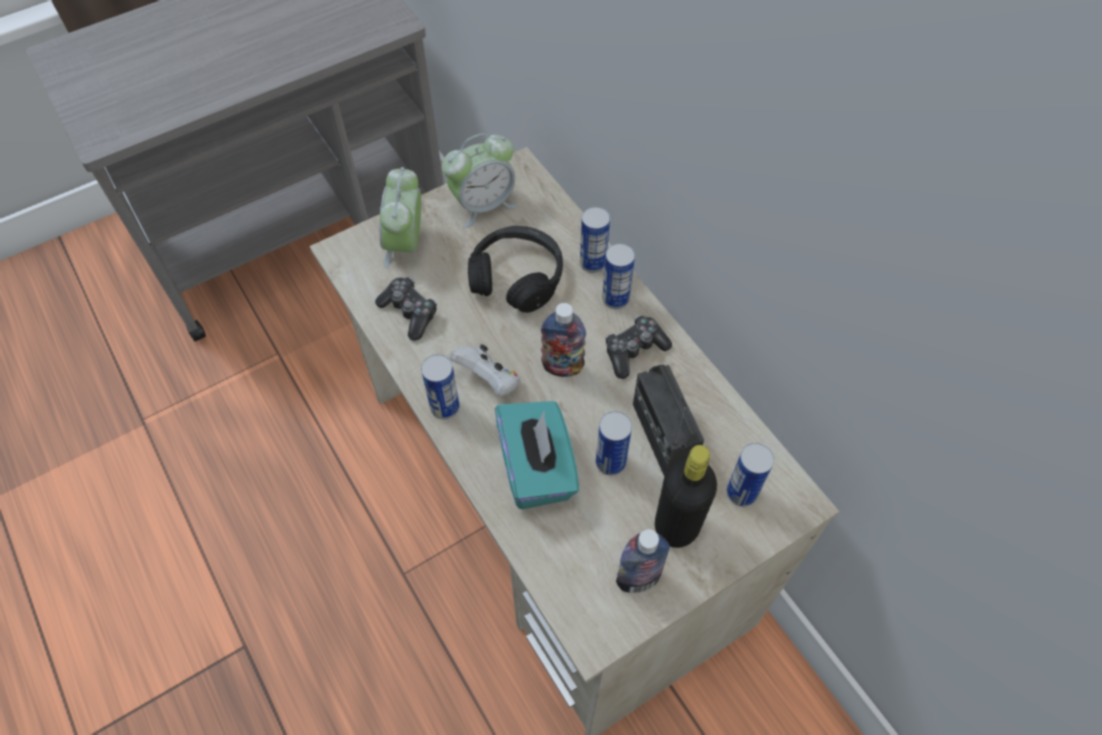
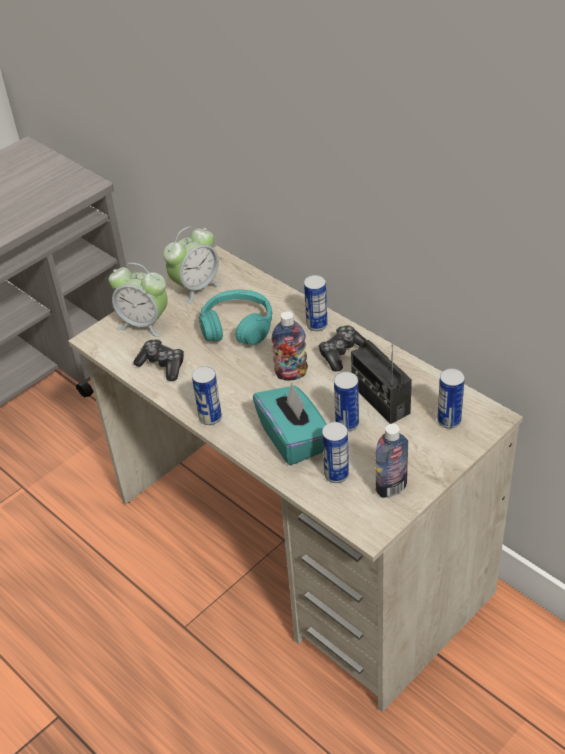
camera: 10 degrees left, 15 degrees down
alarm clock [379,167,421,268] -> alarm clock turned 60 degrees counterclockwise [109,263,168,337]
white game controller [450,344,520,396] -> none
black headphones [467,226,563,313] -> turquoise headphones [199,290,272,345]
can [580,207,610,273] -> can moved to [322,422,349,483]
black bottle [655,445,717,548] -> none

